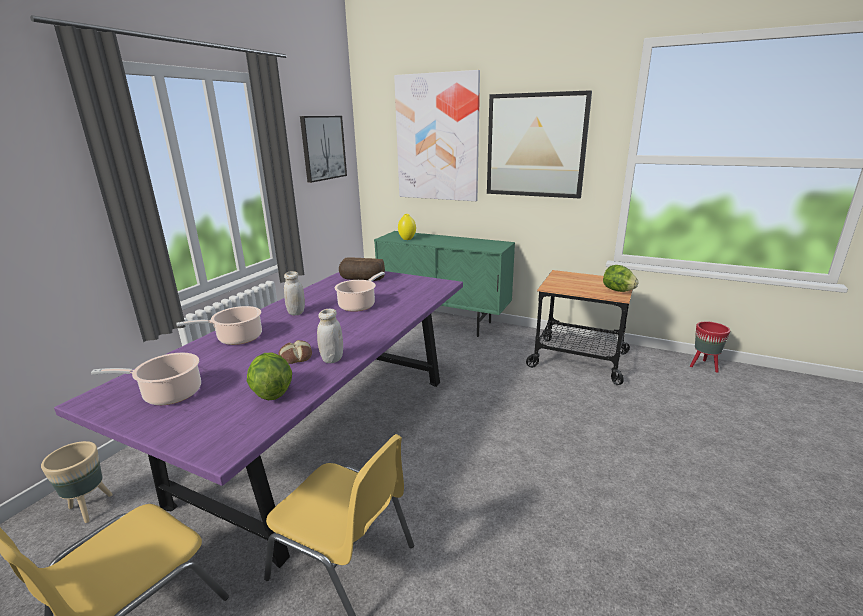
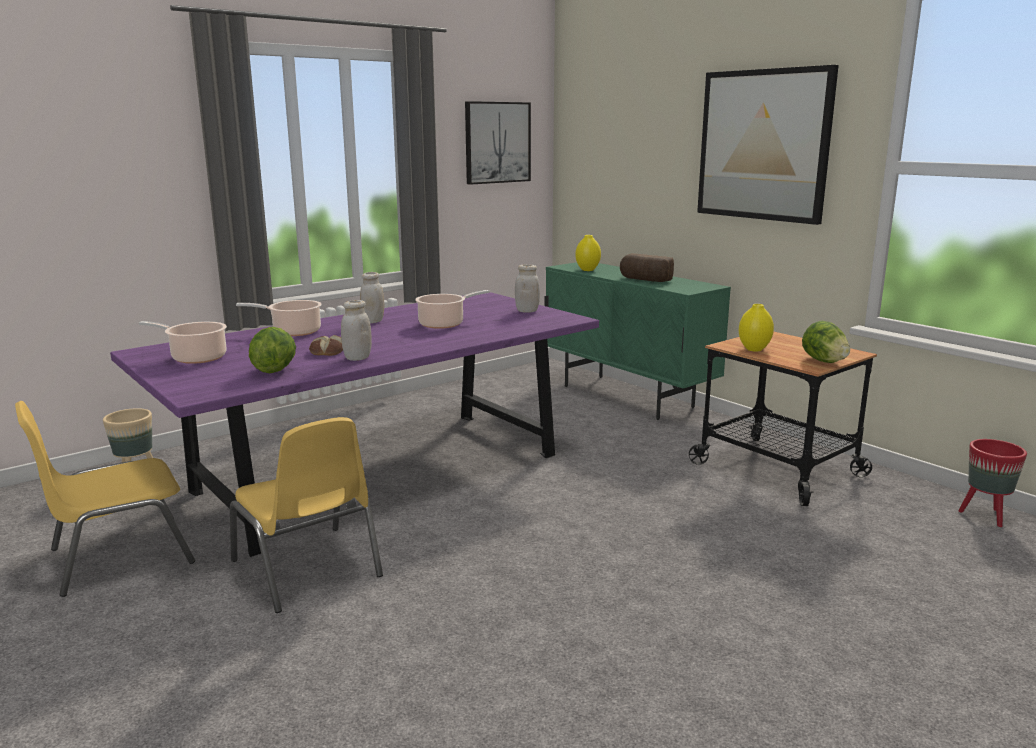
camera: 25 degrees right, 5 degrees down
bread [339,258,385,281] -> bread moved to [620,253,674,282]
picture [394,70,480,201] -> none
none -> white jar [515,264,540,313]
none -> yellow vase [739,304,774,351]

